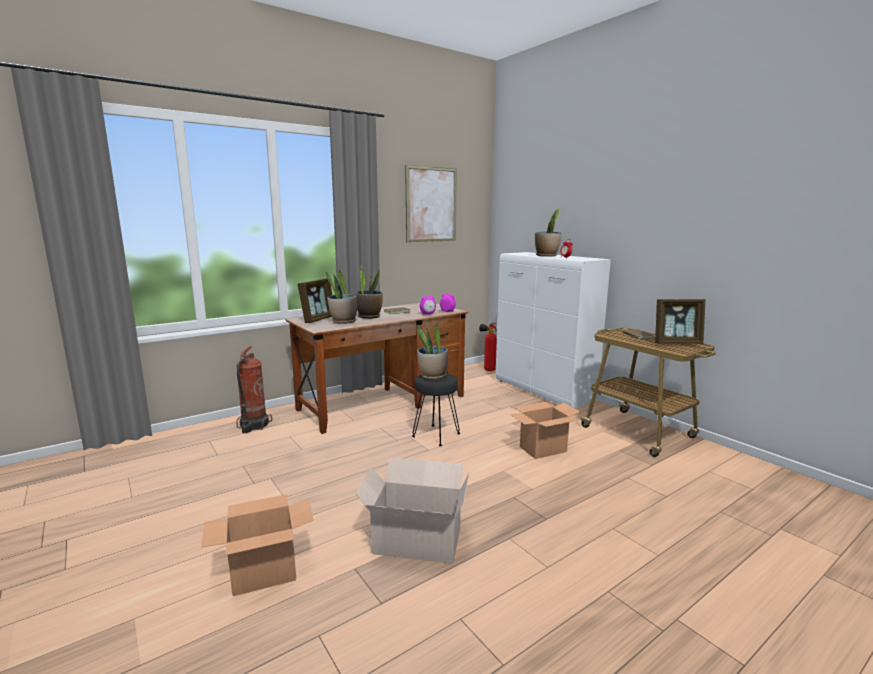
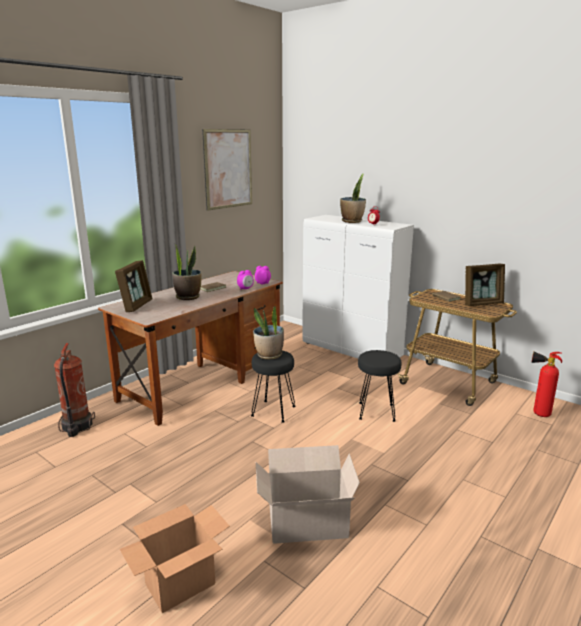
camera: 15 degrees left, 5 degrees up
potted plant [326,269,357,324] -> none
fire extinguisher [479,323,497,371] -> fire extinguisher moved to [532,352,562,417]
cardboard box [510,402,580,459] -> black stool [358,350,401,422]

